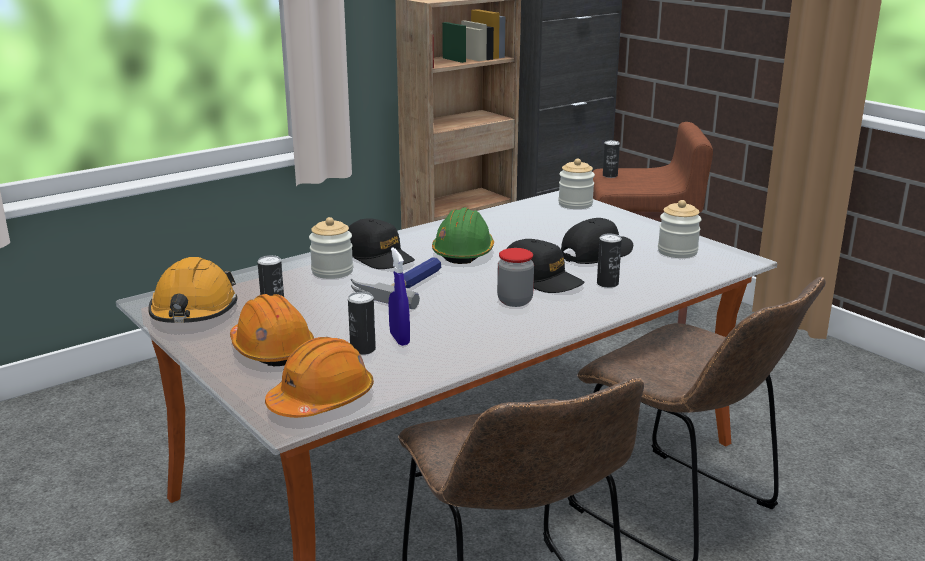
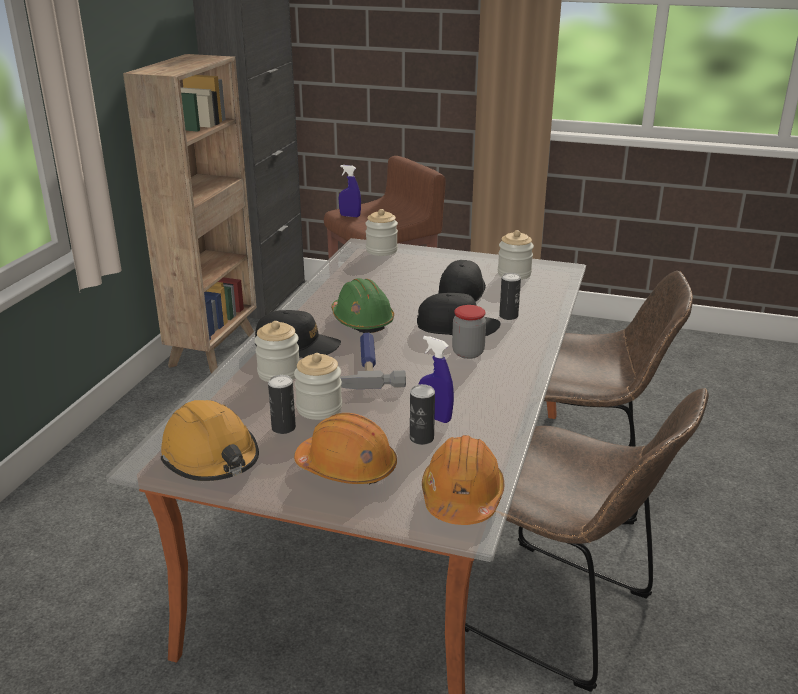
camera: 35 degrees left, 5 degrees up
can [603,140,620,178] -> blue spray bottle [339,165,361,217]
none -> jar [294,353,342,420]

